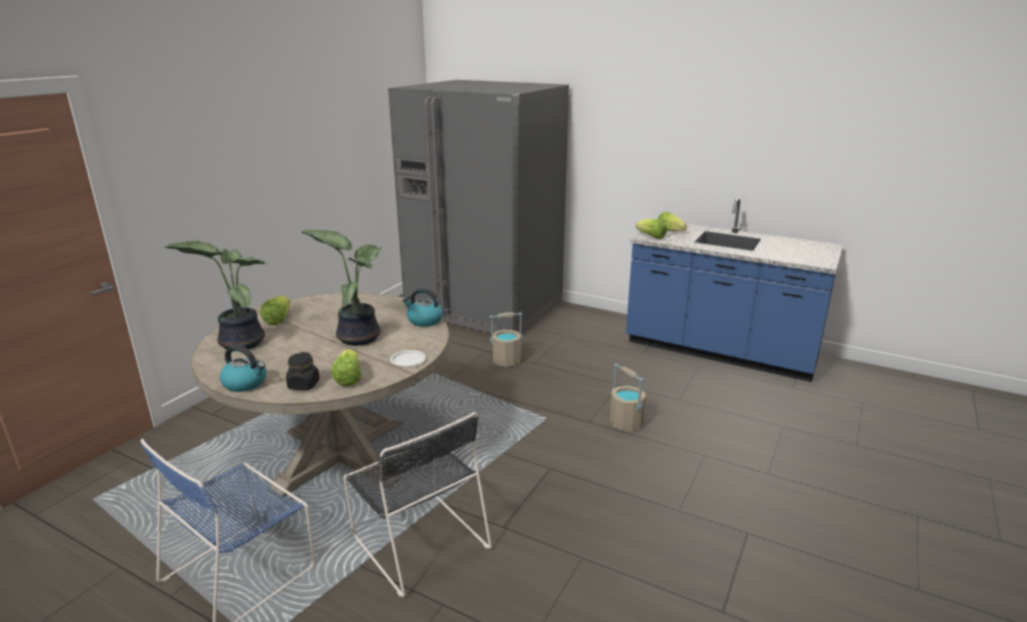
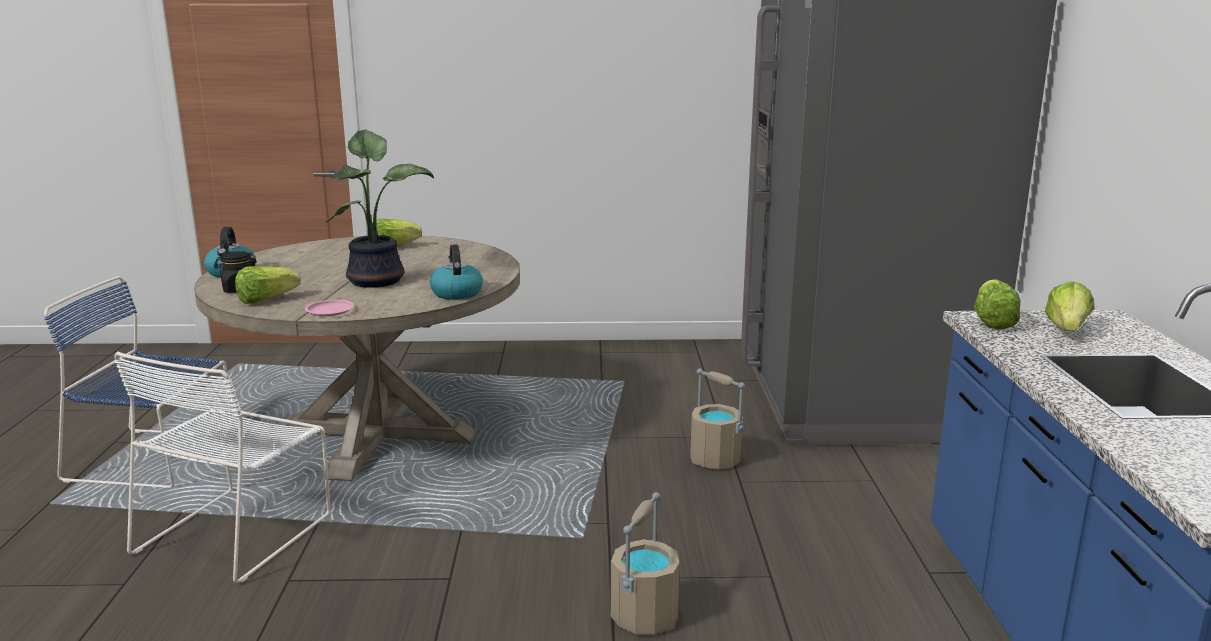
camera: 60 degrees right, 5 degrees down
potted plant [164,241,269,350] -> none
black chair [343,412,492,597] -> white chair [114,352,330,583]
white plate [390,350,426,367] -> pink plate [305,300,354,316]

